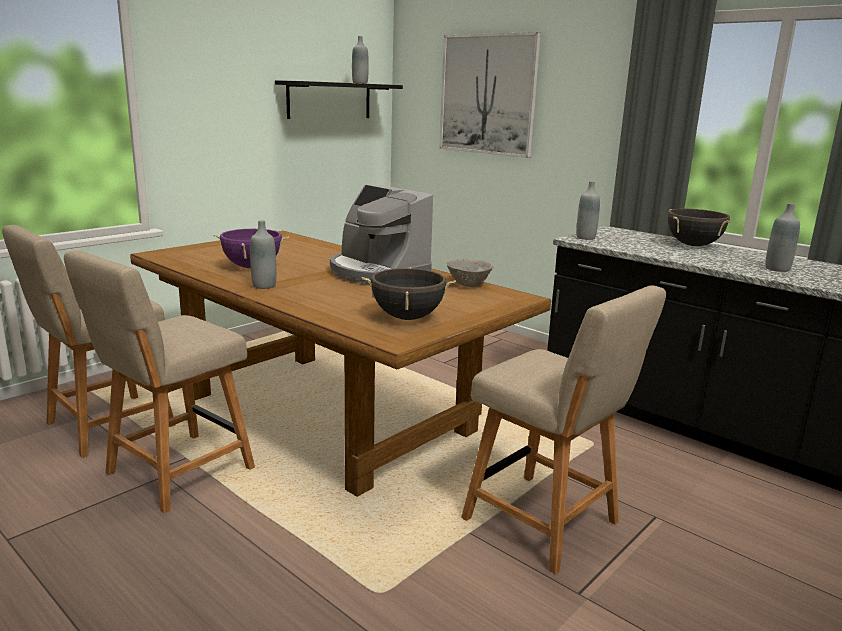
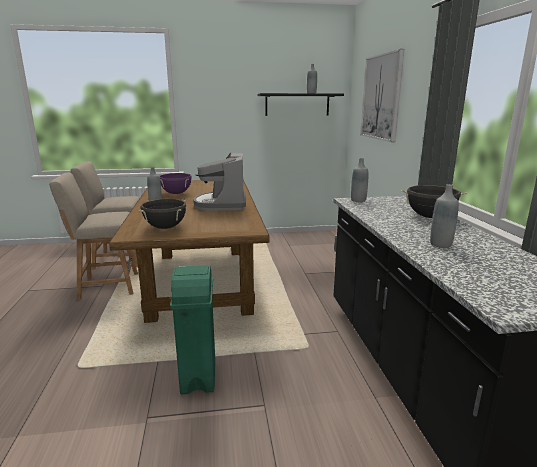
camera: 40 degrees right, 0 degrees up
grey bowl [447,259,494,287] -> none
beige chair [461,285,666,574] -> green trash can [170,265,215,394]

